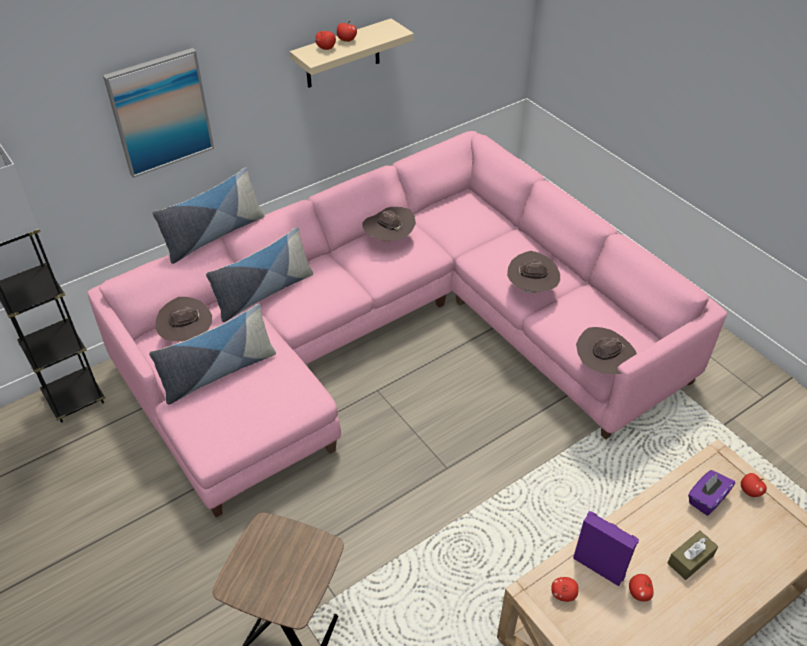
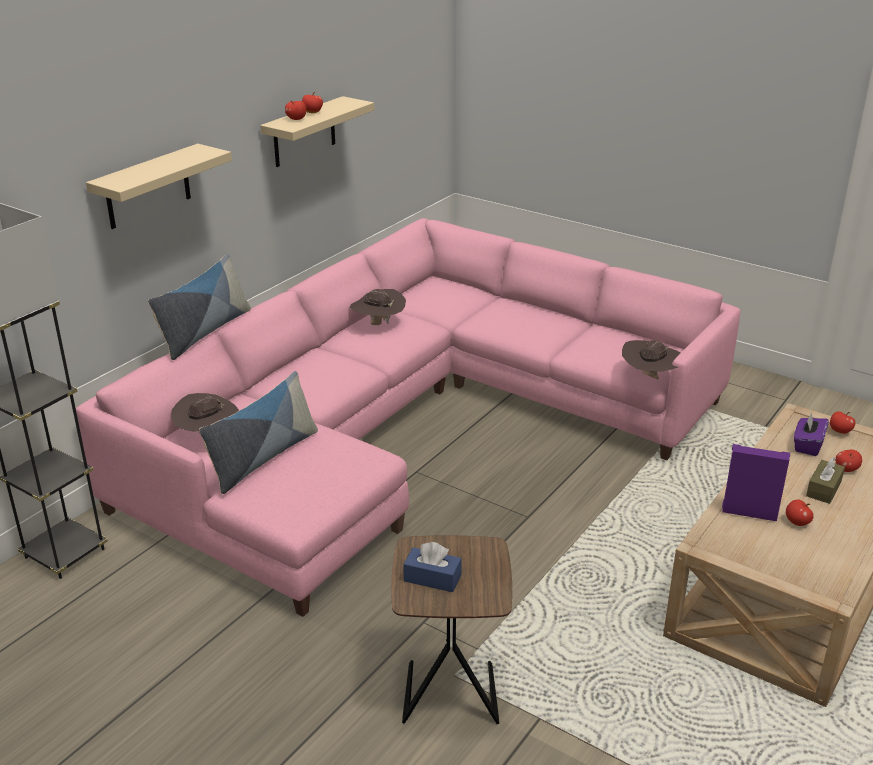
camera: 20 degrees left, 15 degrees down
picture [103,48,214,178] -> beige shelf [86,144,232,229]
pillow [206,227,313,322] -> none
brown hat [507,251,560,294] -> none
apple [551,577,578,602] -> apple moved to [835,450,862,472]
none -> blue tissue box [403,542,462,592]

